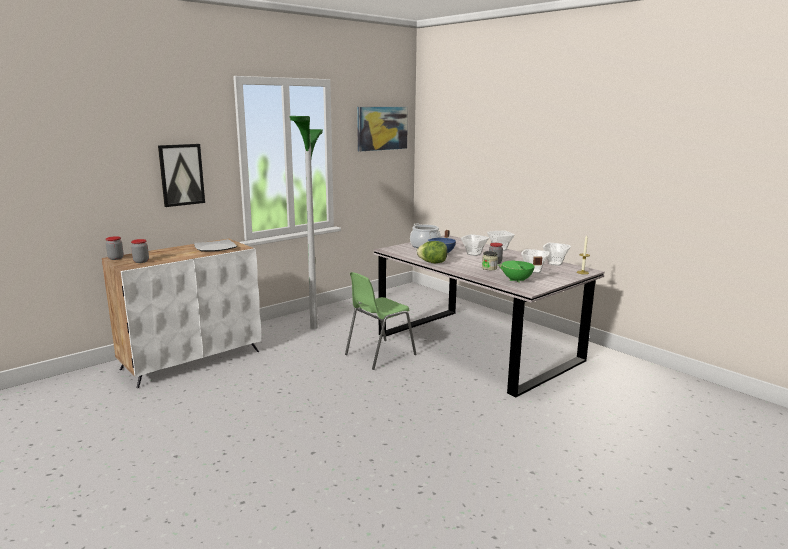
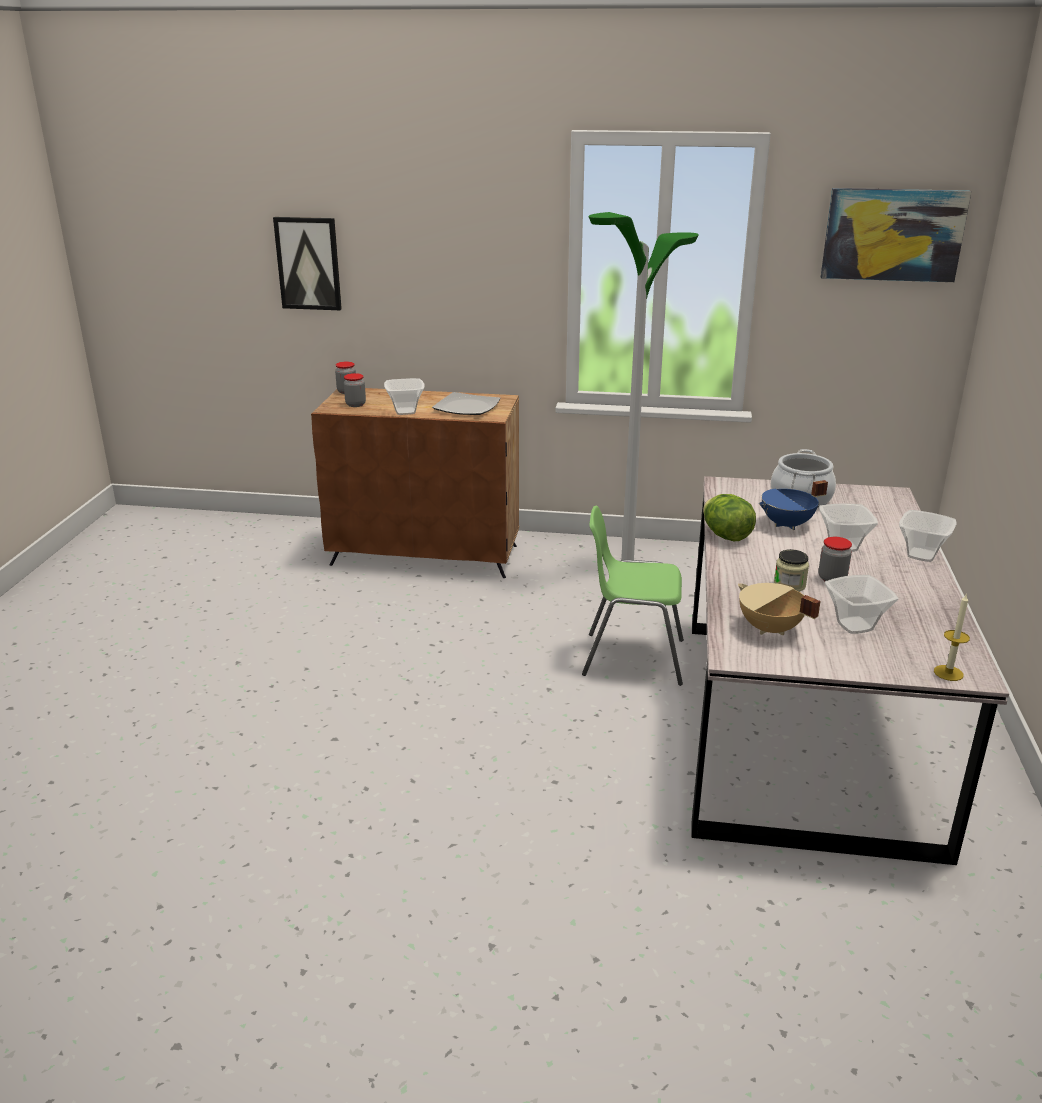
camera: 50 degrees right, 10 degrees up
white cabinet [102,239,261,388] -> brown cabinet [311,388,519,578]
picture [158,144,205,207] -> picture moved to [273,217,342,310]
green cooking pot [498,257,542,283] -> beige cooking pot [738,583,821,635]
bowl [543,243,571,266] -> bowl moved to [384,378,424,415]

